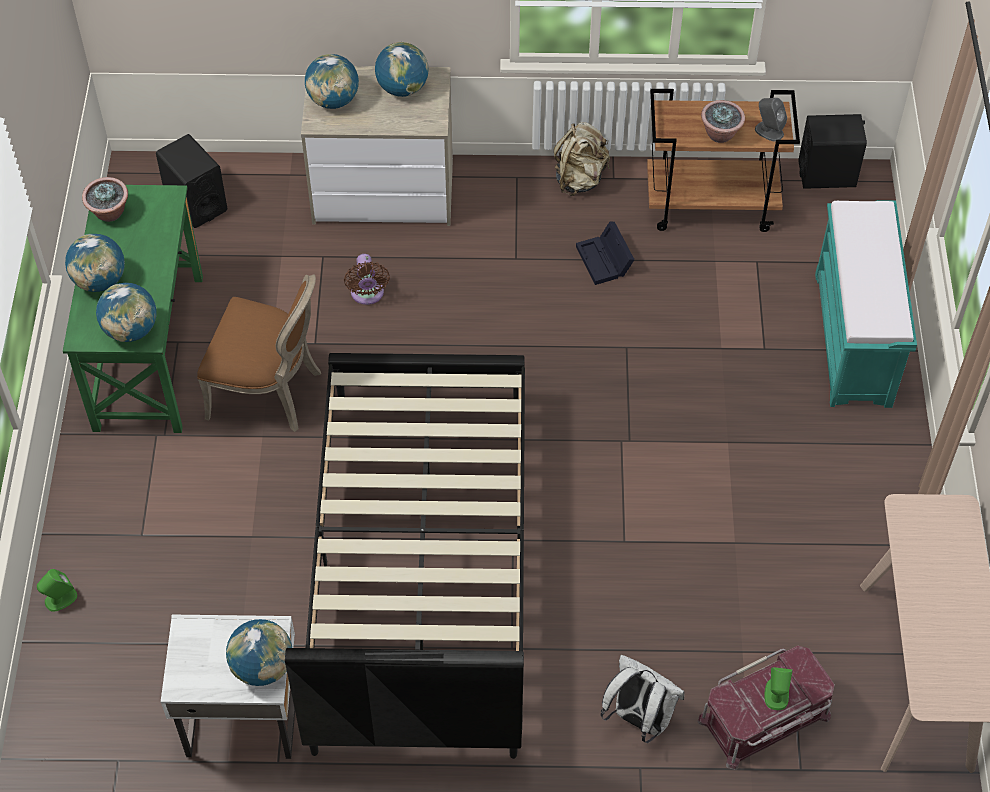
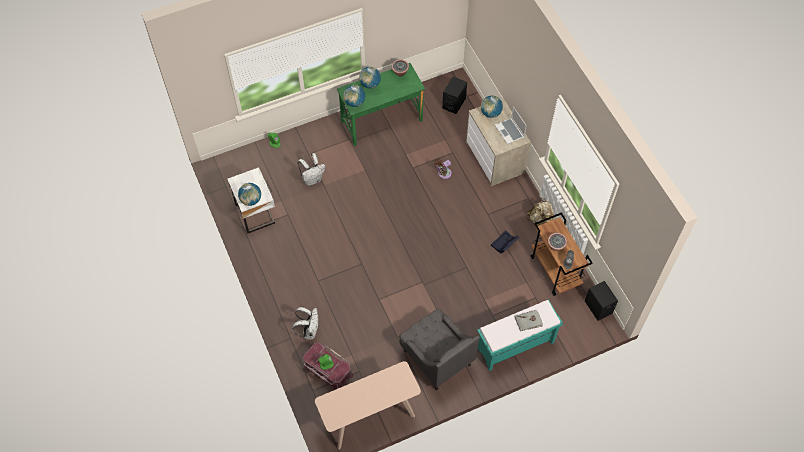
camera: 65 degrees right, 5 degrees up
brown chair [197,274,321,432] -> none
black bed [285,353,525,759] -> none
globe [375,42,429,97] -> laptop [495,106,526,144]
none -> white backpack [298,153,325,186]
none -> grey armchair [399,308,479,390]
none -> grey book [514,310,543,332]

